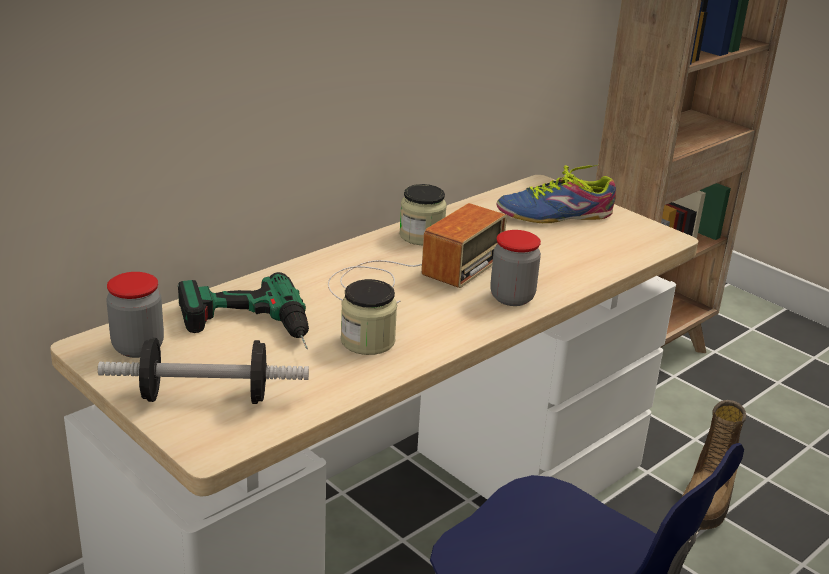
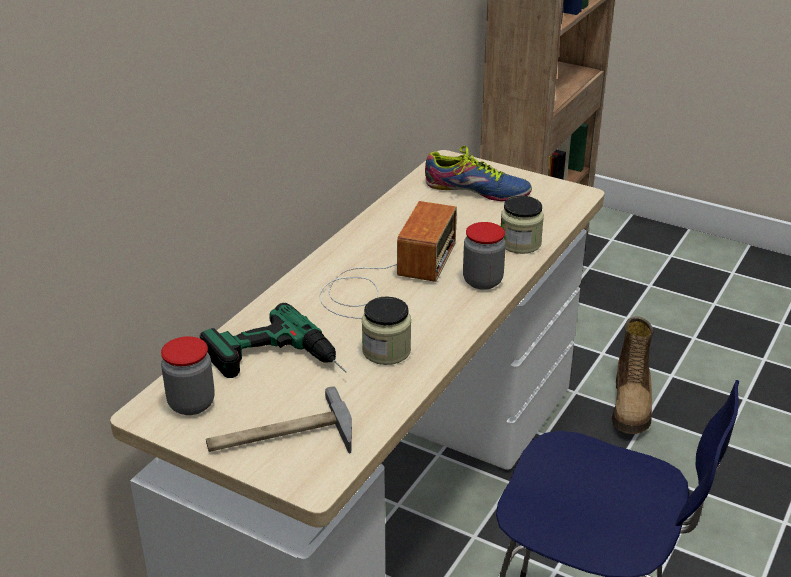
camera: 15 degrees left, 5 degrees up
dumbbell [98,338,309,404] -> hammer [206,386,352,453]
jar [399,184,447,245] -> jar moved to [501,196,544,254]
shoe [496,165,616,223] -> shoe turned 135 degrees counterclockwise [425,146,532,201]

